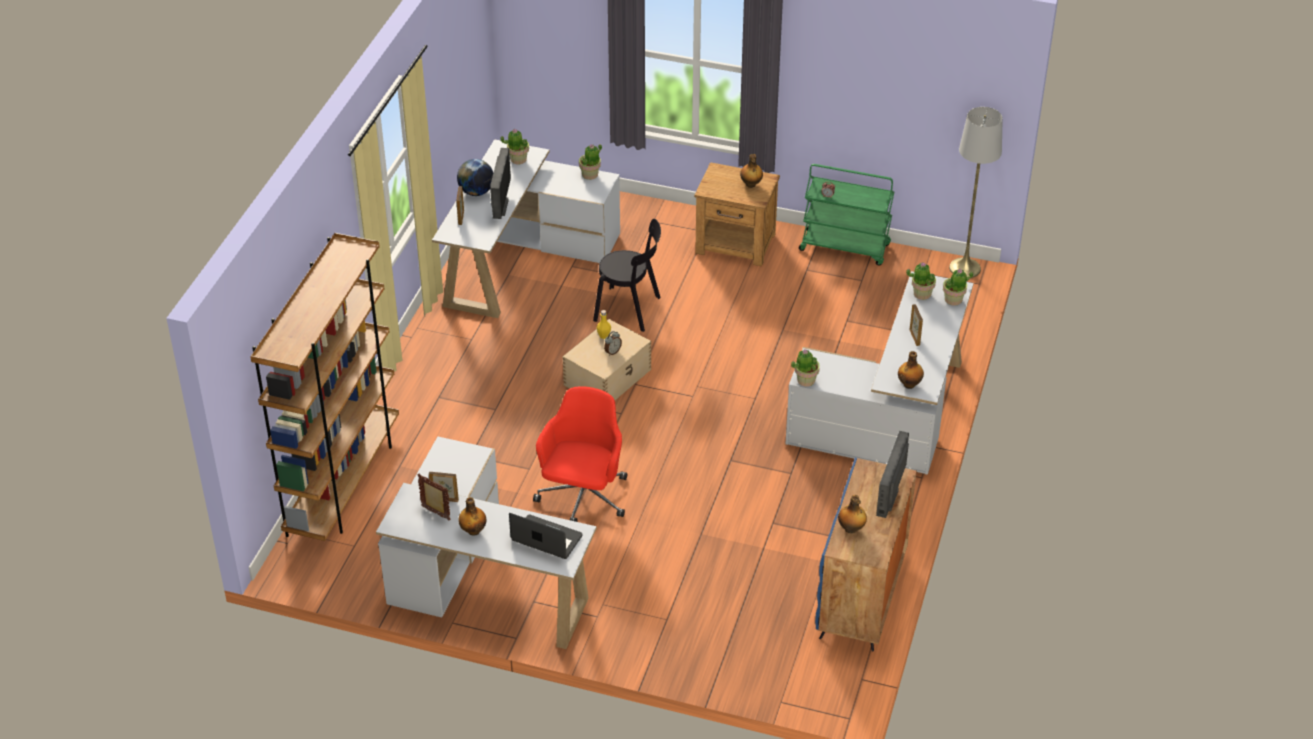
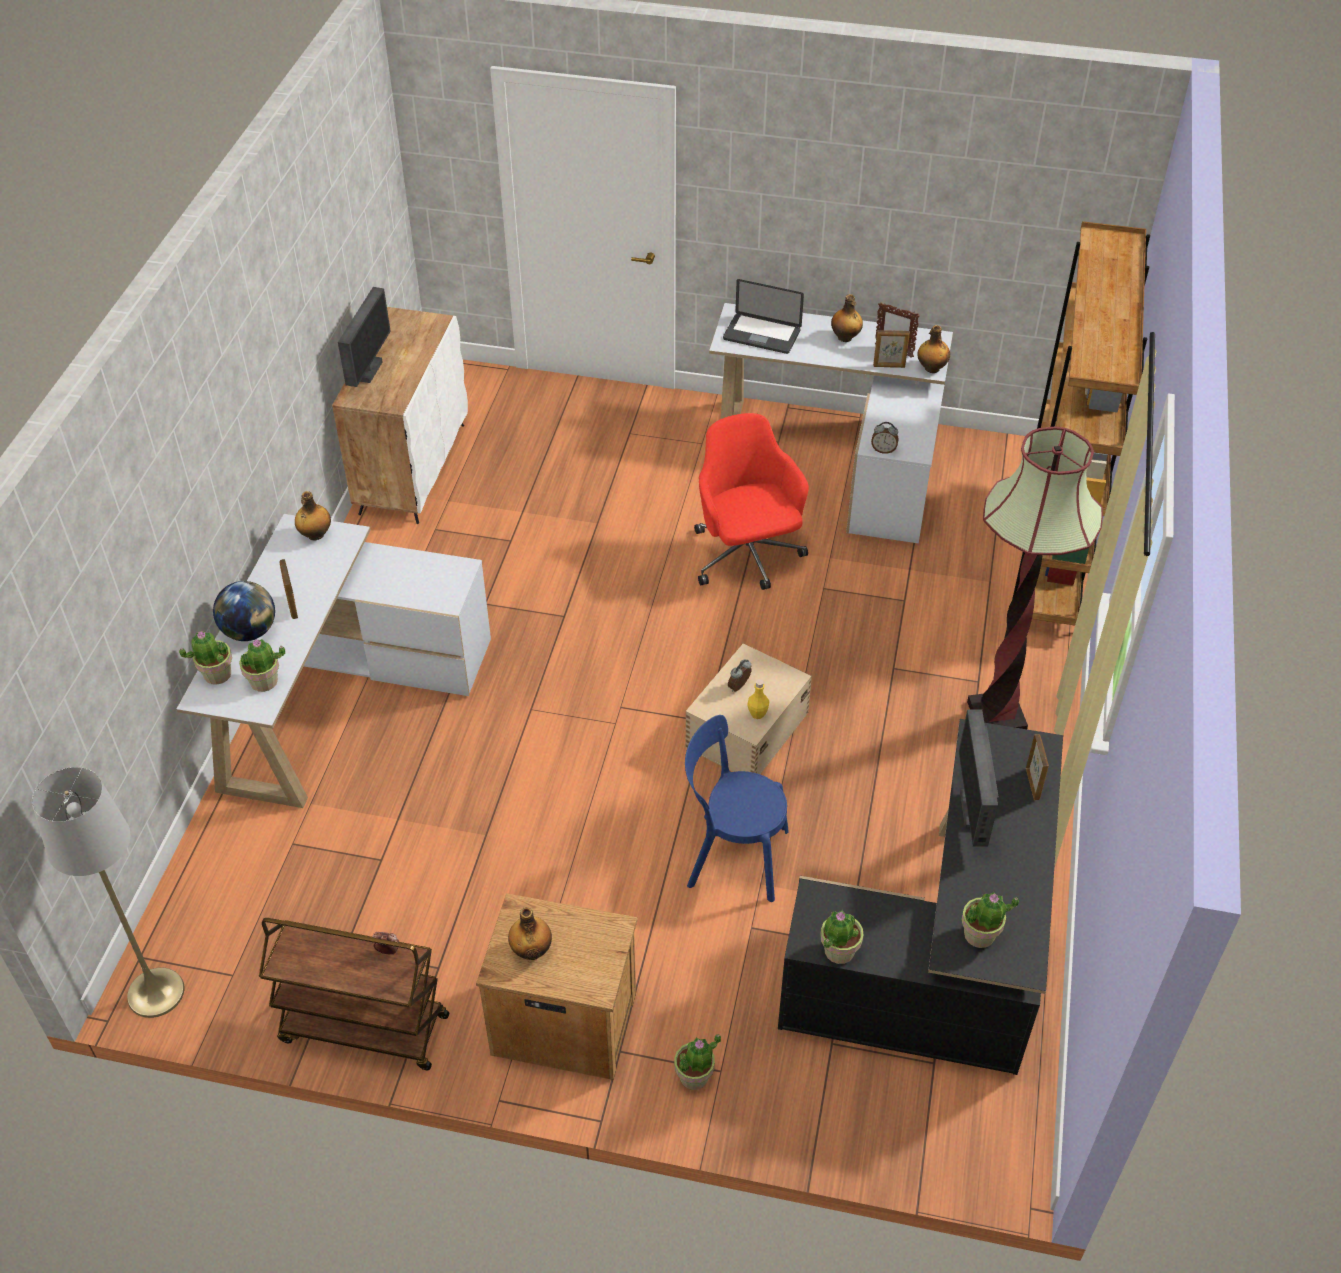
camera: 175 degrees right, 5 degrees up
white desk [432,139,620,318] -> black desk [778,719,1063,1075]
globe [457,159,493,196] -> globe moved to [213,581,275,641]
red office chair [533,386,627,522] -> red office chair turned 150 degrees clockwise [694,413,809,590]
black chair [593,219,661,332] -> blue chair [685,715,789,902]
potted plant [791,349,820,387] -> potted plant moved to [674,1034,721,1090]
green cart [799,164,894,266] -> brown cart [259,918,449,1070]
blue cabinet [815,457,917,651] -> white cabinet [332,307,468,524]
bottle [838,495,867,534] -> bottle moved to [917,325,950,373]
none -> alarm clock [871,422,899,454]
none -> floor lamp [967,426,1103,729]

